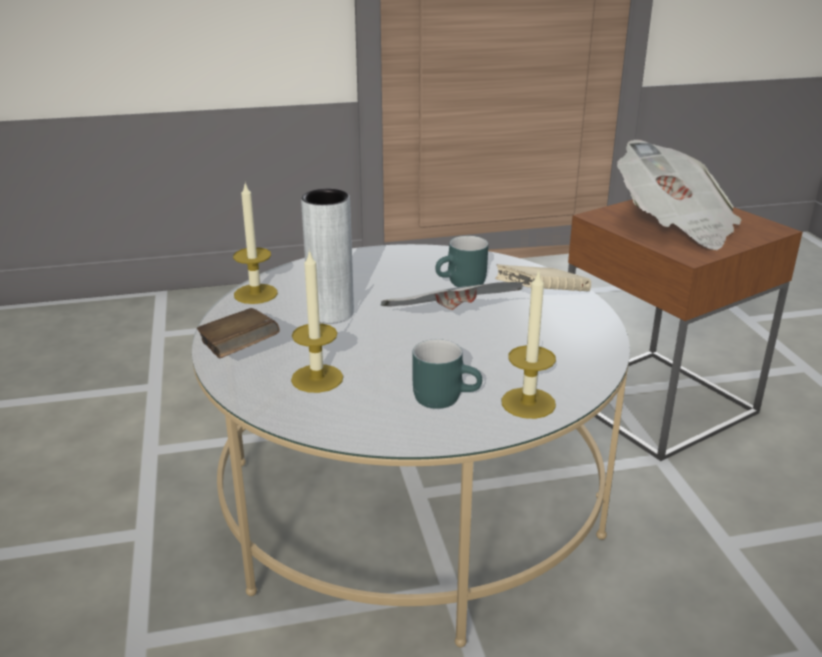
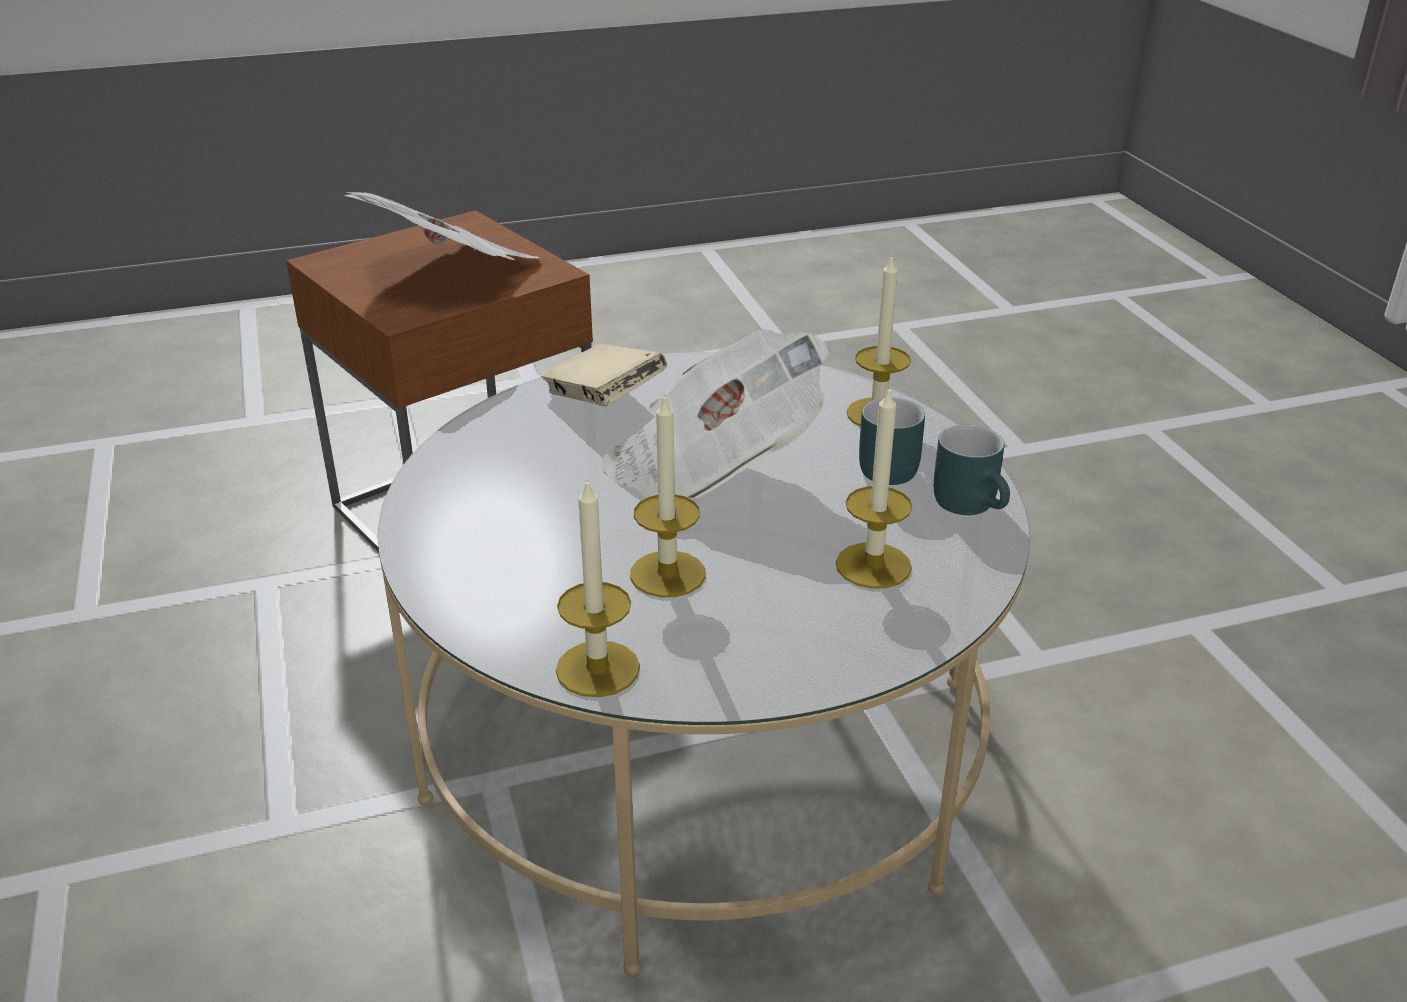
camera: 95 degrees left, 5 degrees up
brown book [197,308,280,359] -> none
grey vase [301,189,354,323] -> candle [630,393,706,597]
turquoise mug [435,236,488,287] -> turquoise mug moved to [934,425,1010,515]

